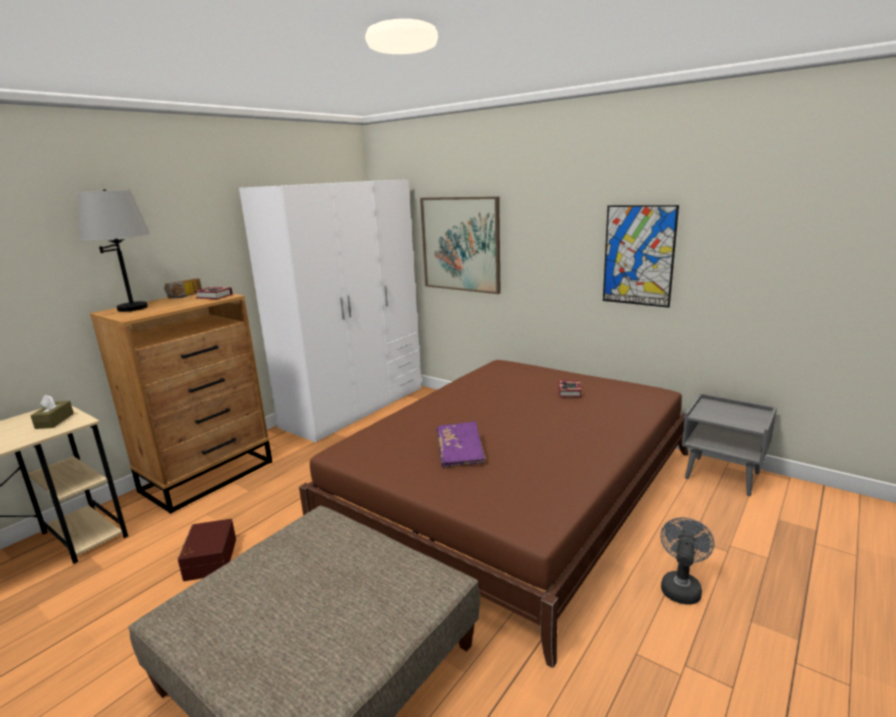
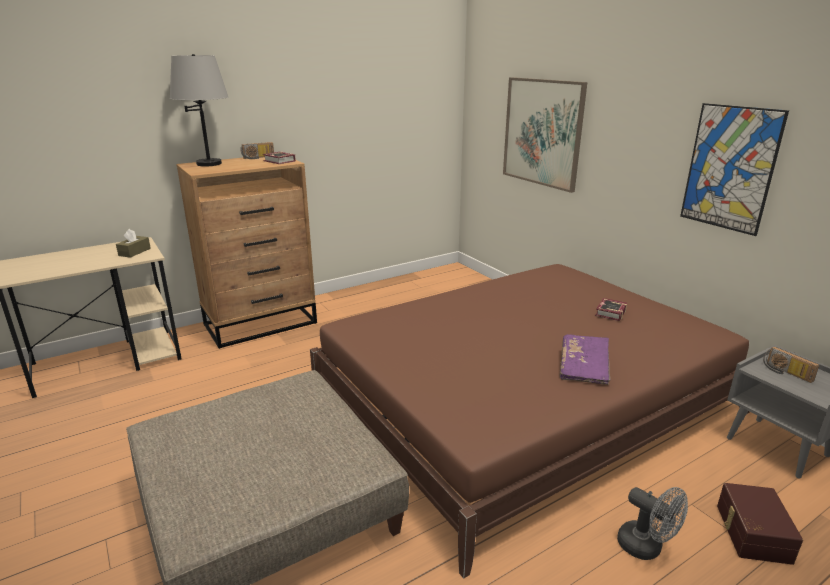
camera: 20 degrees right, 5 degrees up
brown storage box [178,519,236,581] -> brown storage box moved to [717,483,803,565]
white wardrobe [239,179,421,443] -> none
purple book [436,421,486,468] -> purple book moved to [559,334,610,385]
grey fan [660,517,714,604] -> grey fan turned 90 degrees clockwise [617,487,688,560]
none -> radio [763,347,819,383]

